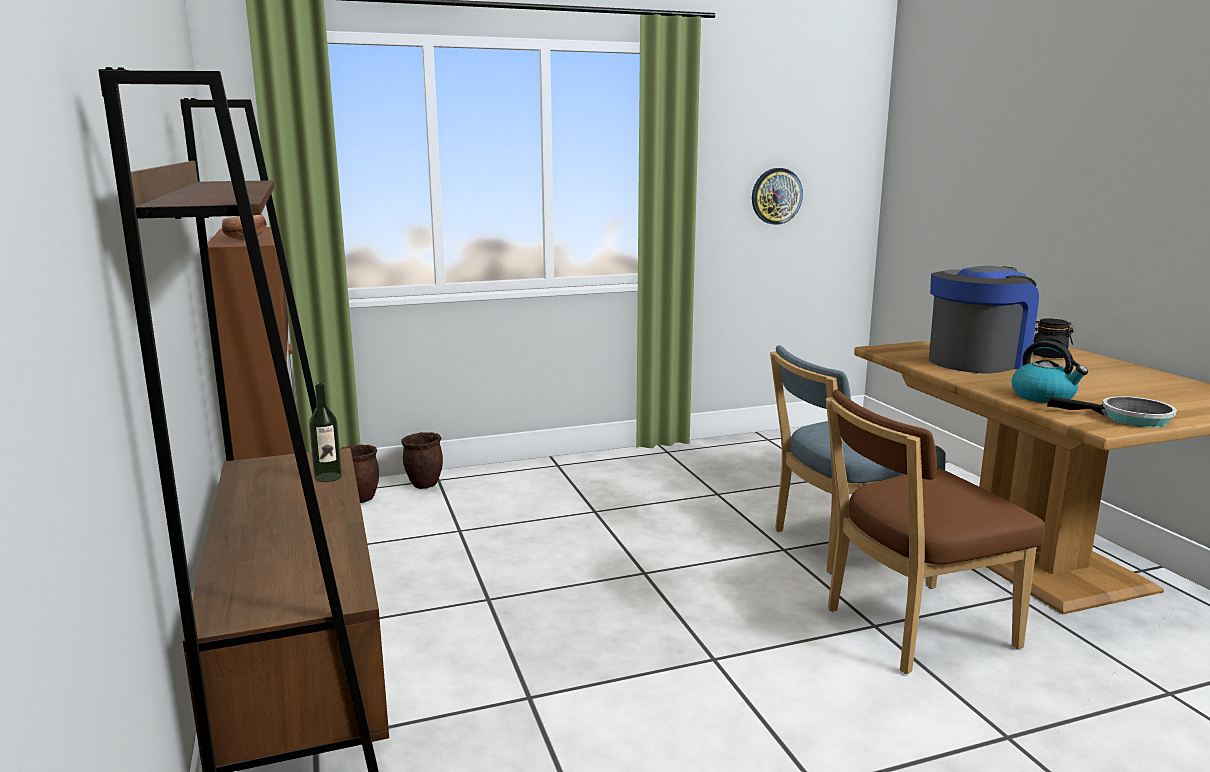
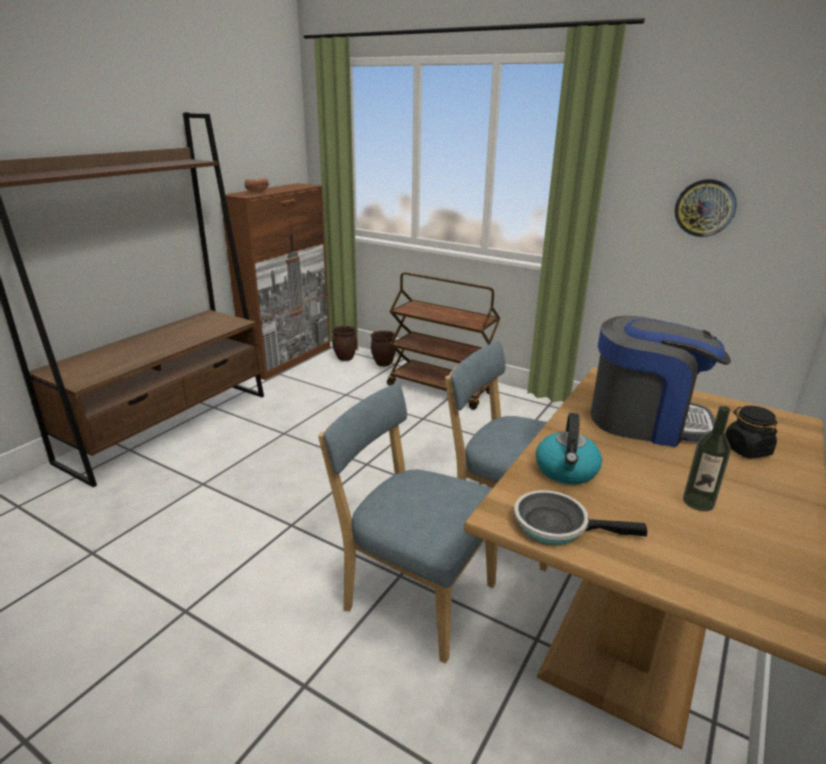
camera: 50 degrees right, 10 degrees up
bottle [309,383,342,482] -> bottle moved to [683,406,731,511]
brown chair [826,390,1045,674] -> blue chair [318,383,498,664]
frying pan [1047,396,1177,427] -> frying pan turned 120 degrees clockwise [514,490,647,545]
none -> brown cart [387,272,500,410]

